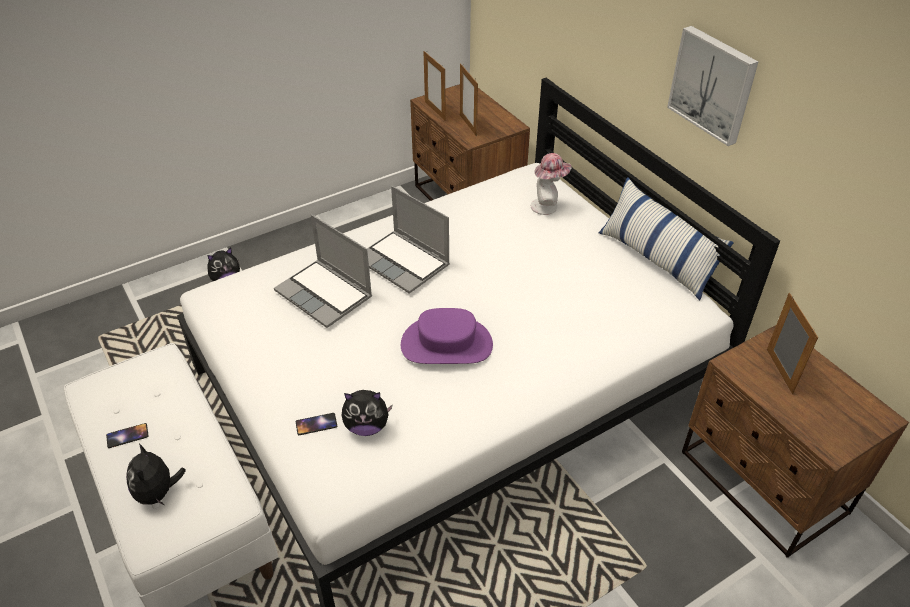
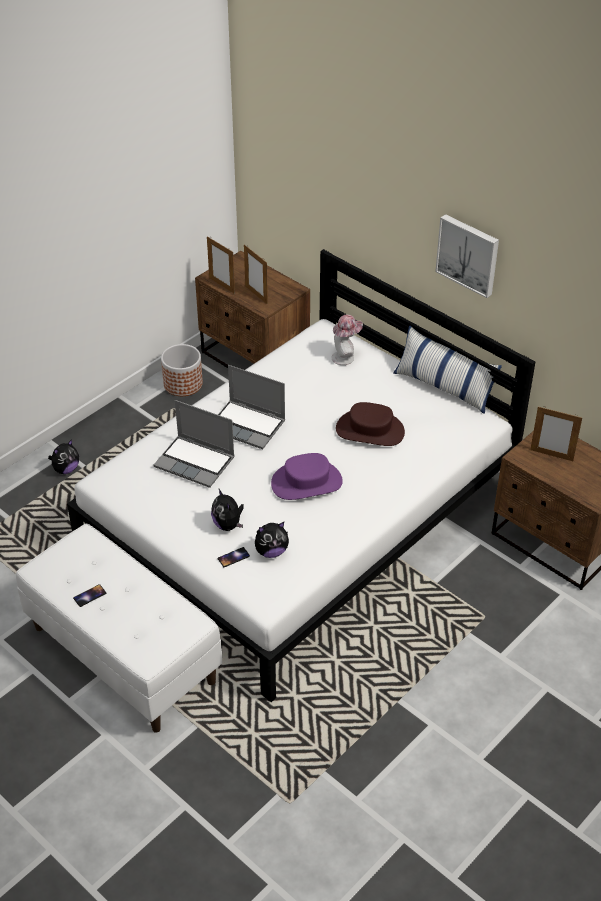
camera: 15 degrees left, 0 degrees up
plush toy [126,443,186,506] -> plush toy moved to [211,489,244,531]
picture frame [767,293,818,394] -> picture frame turned 135 degrees clockwise [530,406,582,461]
none -> planter [161,344,203,396]
none -> brown hat [336,402,405,446]

